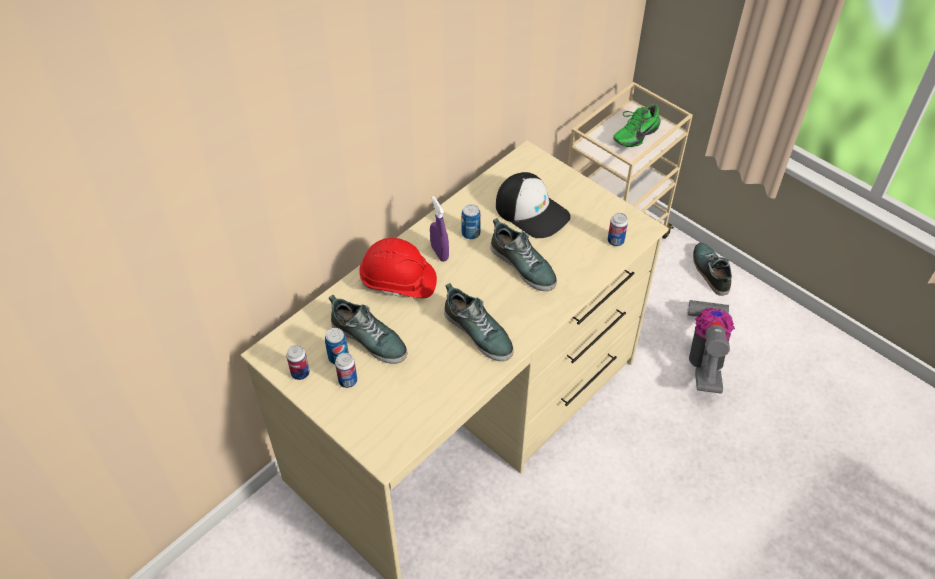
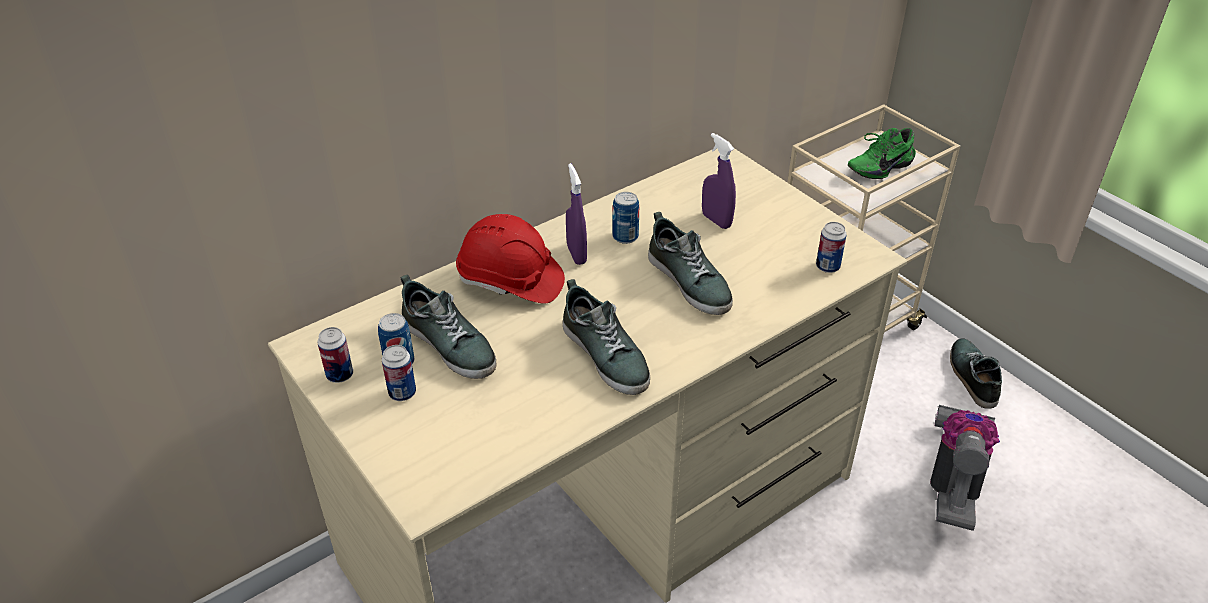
camera: 10 degrees right, 10 degrees down
cap [496,172,571,238] -> purple spray bottle [702,133,736,229]

